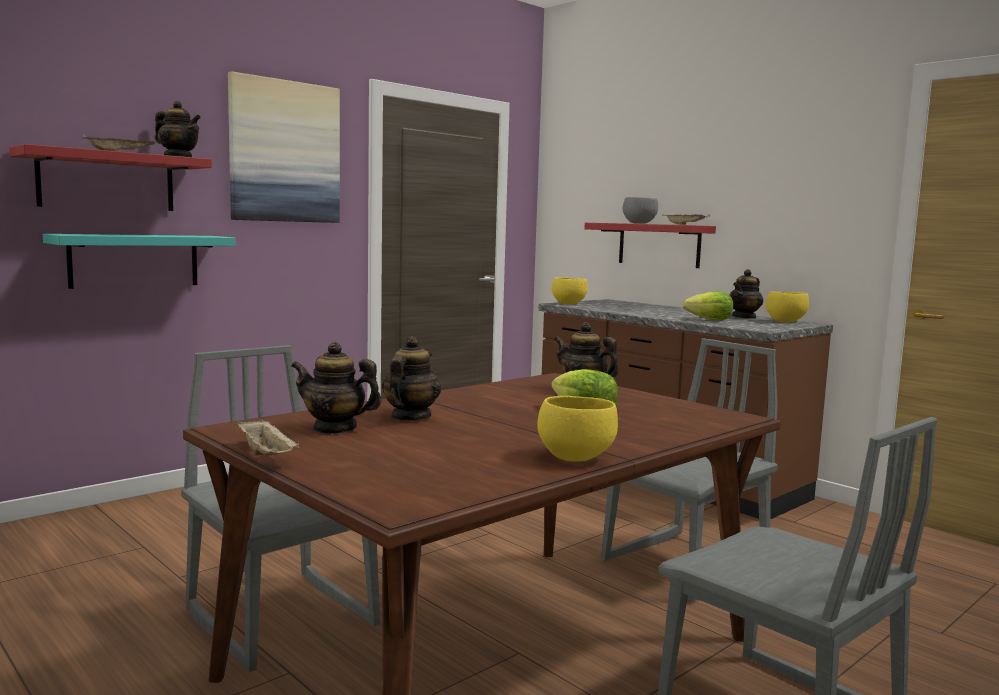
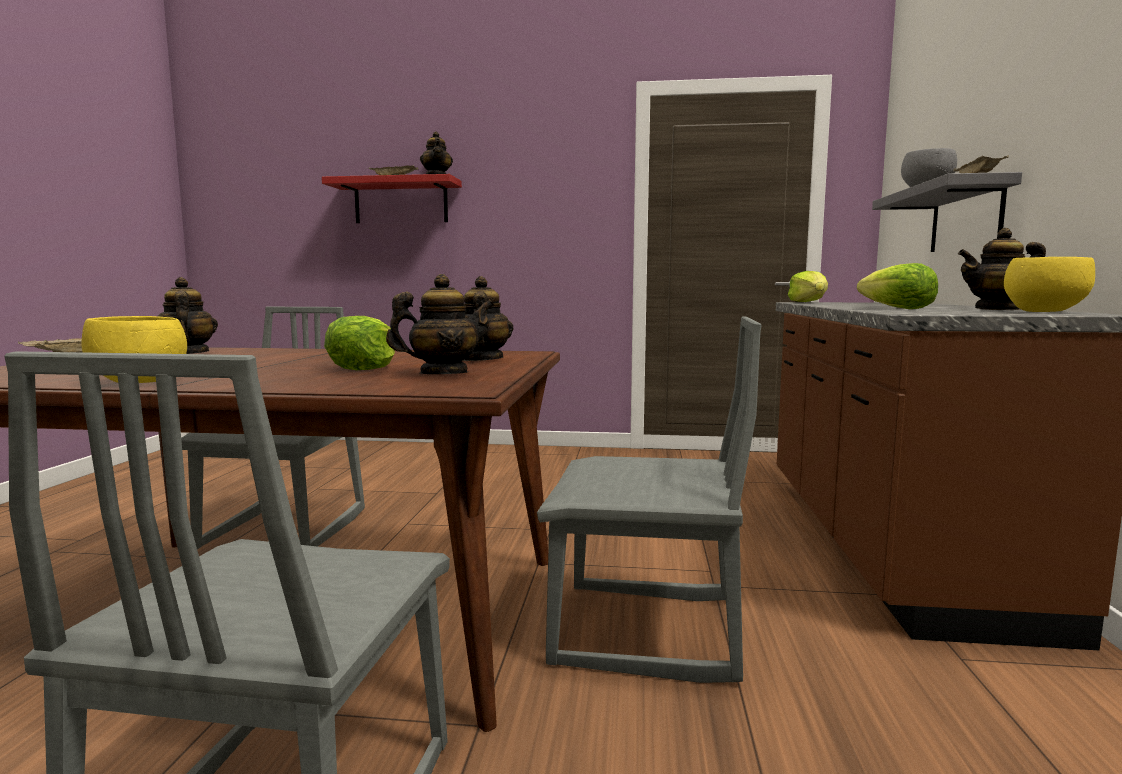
camera: 50 degrees right, 0 degrees up
turquoise shelf [43,234,236,289] -> none
picture [228,71,340,223] -> none
teapot [382,336,441,420] -> teapot moved to [386,274,494,374]
yellow bowl [552,277,588,304] -> lettuce [788,271,828,302]
red shelf [584,223,716,268] -> grey shelf [872,172,1022,252]

